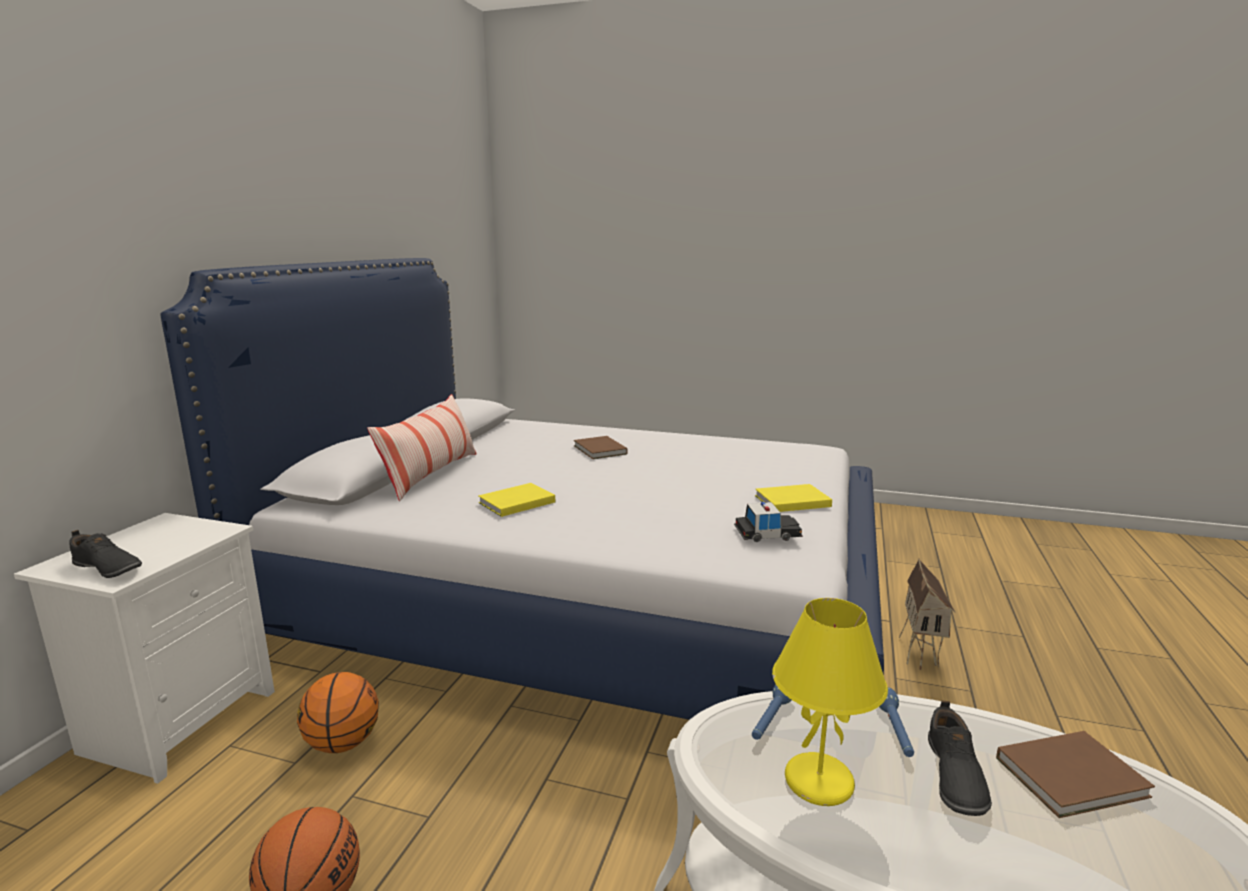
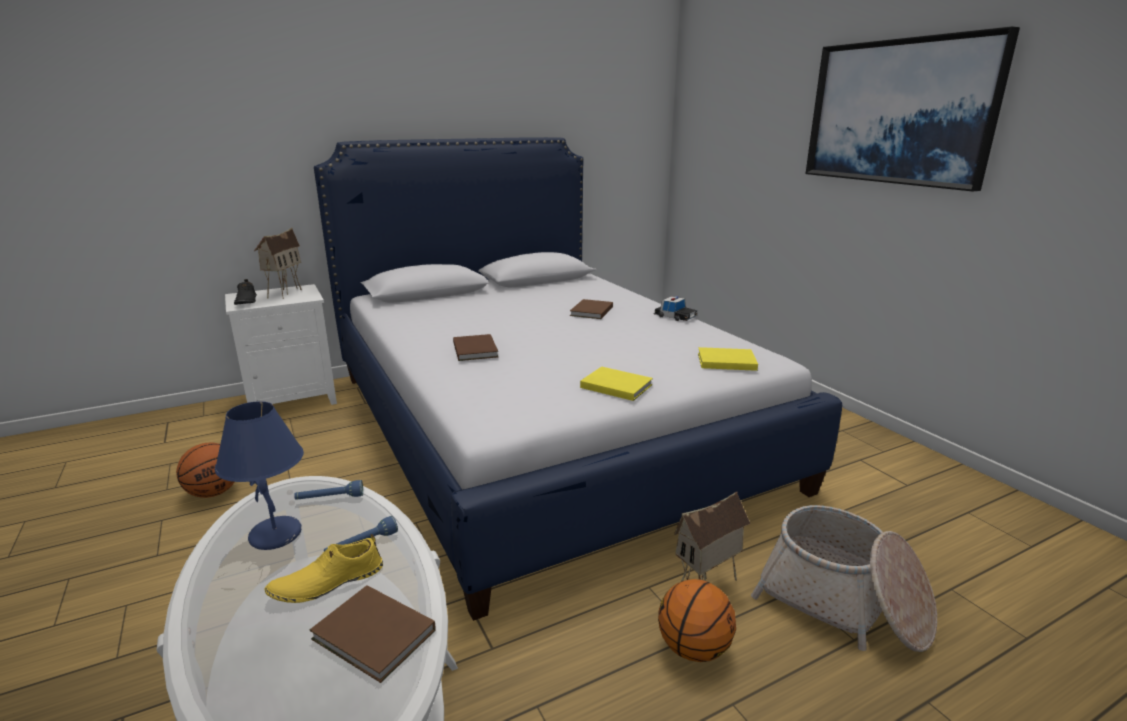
camera: 45 degrees right, 5 degrees up
basketball [297,672,379,753] -> basketball moved to [658,579,736,662]
pillow [367,394,477,501] -> none
yellow book [478,483,555,517] -> yellow book moved to [698,347,758,371]
toy car [734,502,803,542] -> toy car moved to [654,296,698,321]
yellow table lamp [772,598,888,806] -> blue table lamp [215,401,304,550]
black shoe [928,701,992,816] -> yellow shoe [264,534,383,603]
none -> toy house [254,228,302,299]
none -> brown book [453,334,498,361]
none -> basket [751,505,937,652]
none -> picture [805,26,1020,192]

